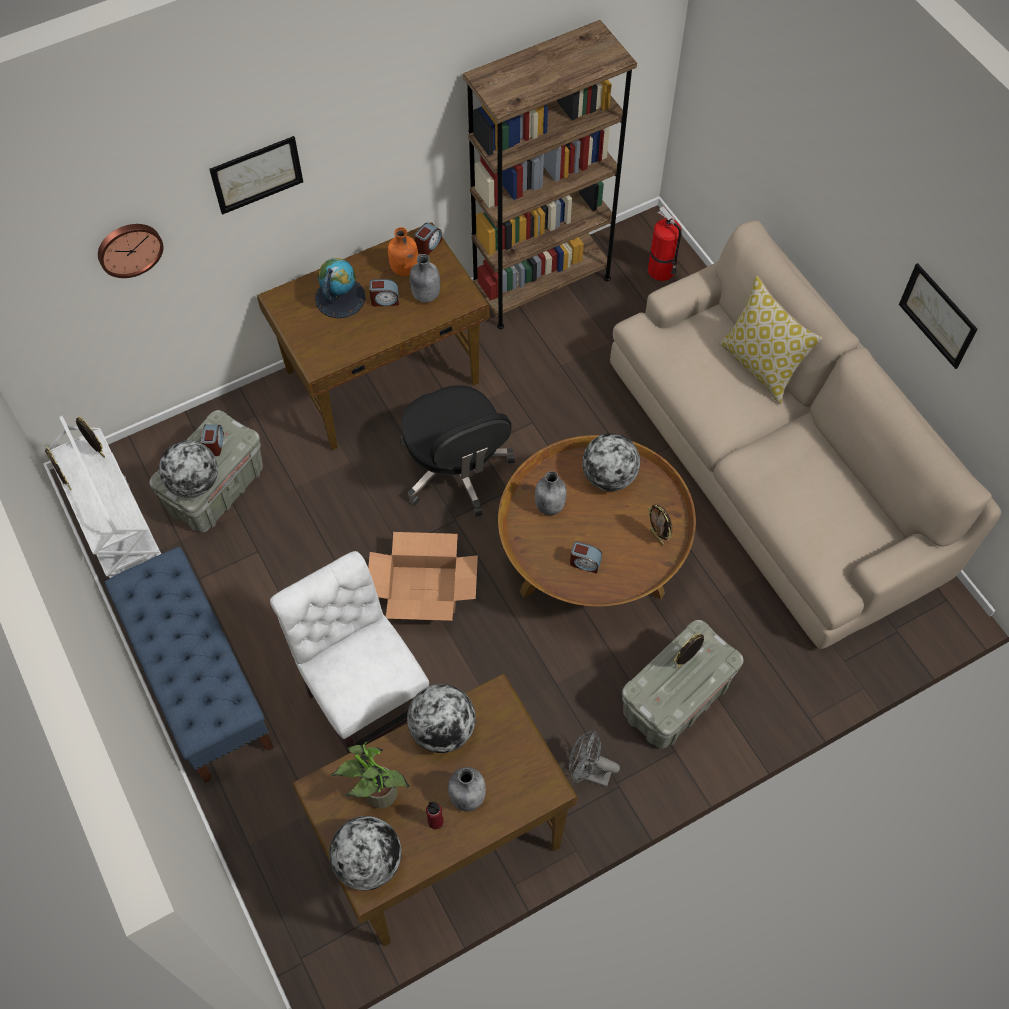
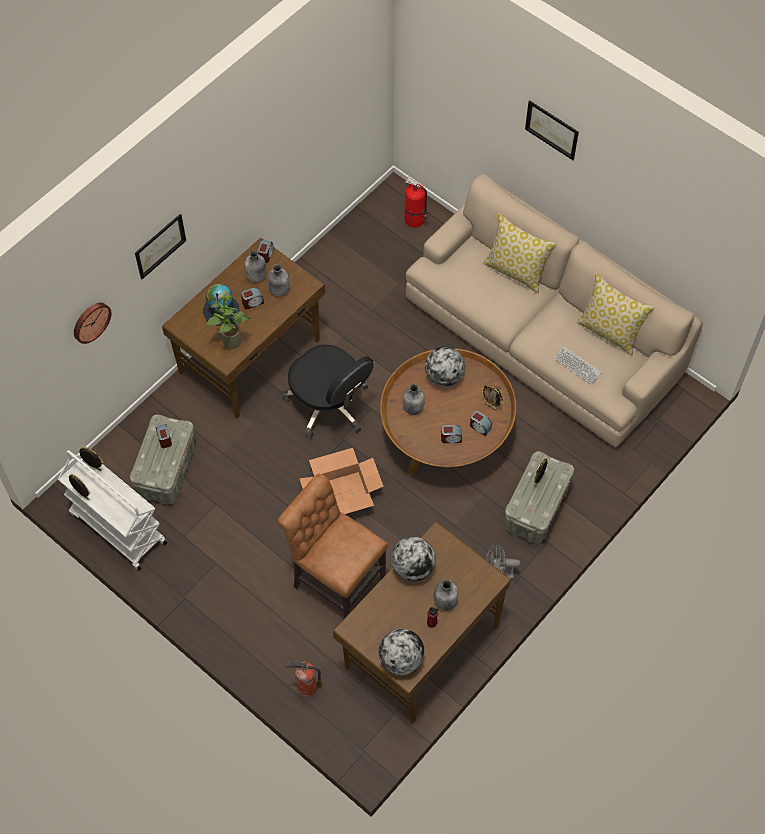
camera: 20 degrees left, 0 degrees up
blue bench [105,547,274,783] -> none
globe [159,440,218,498] -> none
white chair [270,551,429,754] -> brown chair [277,474,388,619]
potted plant [331,742,409,809] -> potted plant moved to [205,296,250,349]
orange bottle [388,227,418,276] -> grey bottle [244,250,266,282]
brown bookcase [463,20,637,329] -> none
picture [899,263,978,369] -> picture moved to [525,100,579,160]
none -> fire extinguisher [286,661,322,698]
none -> alarm clock [470,411,492,436]
none -> keyboard [554,347,602,384]
none -> pillow [577,273,654,356]

